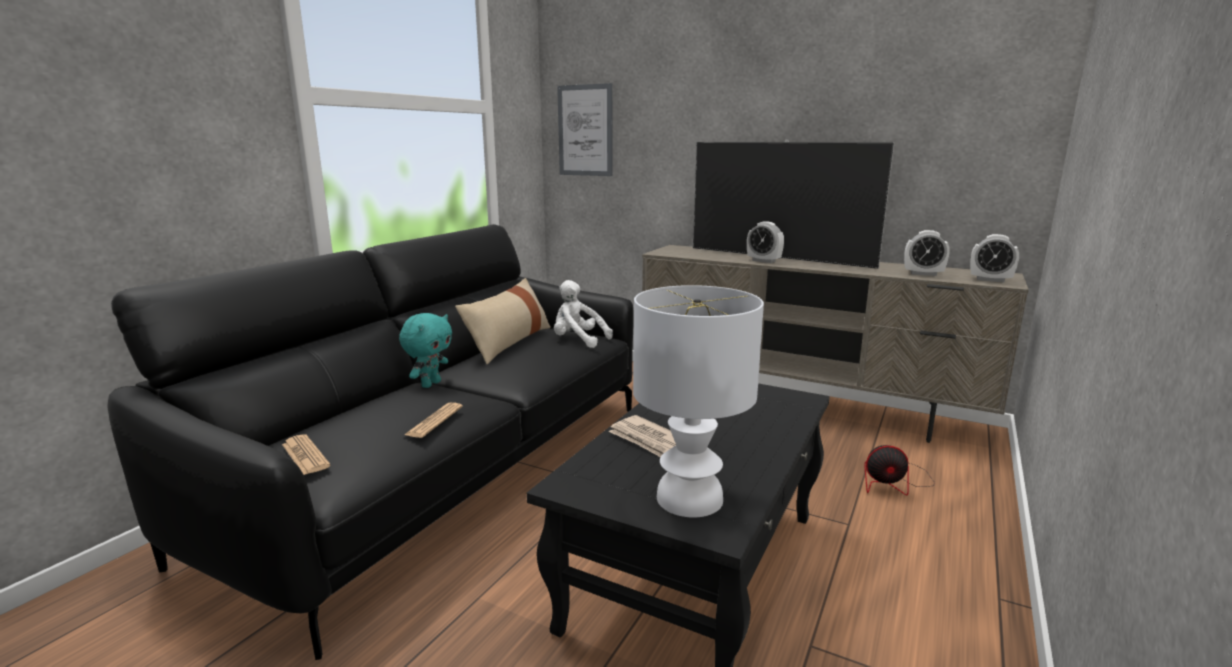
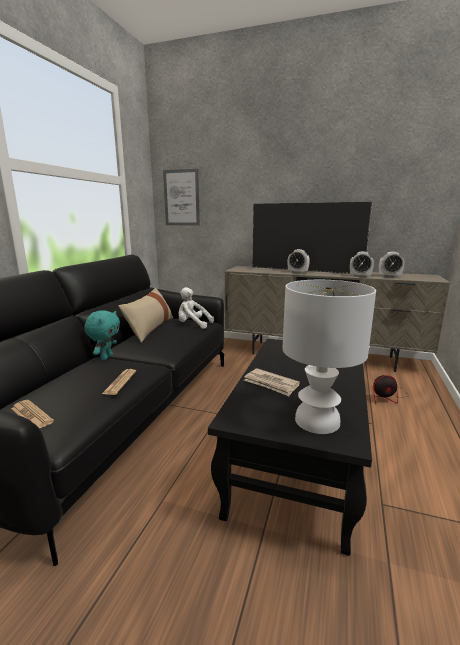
camera: 10 degrees left, 0 degrees up
alarm clock [970,234,1019,282] -> alarm clock moved to [350,252,374,277]

